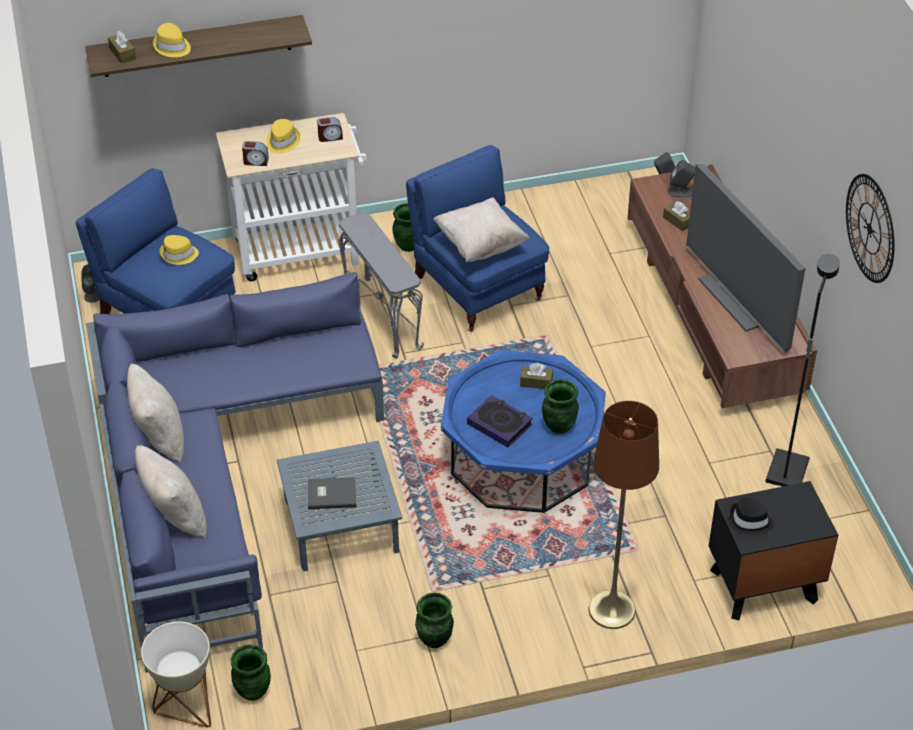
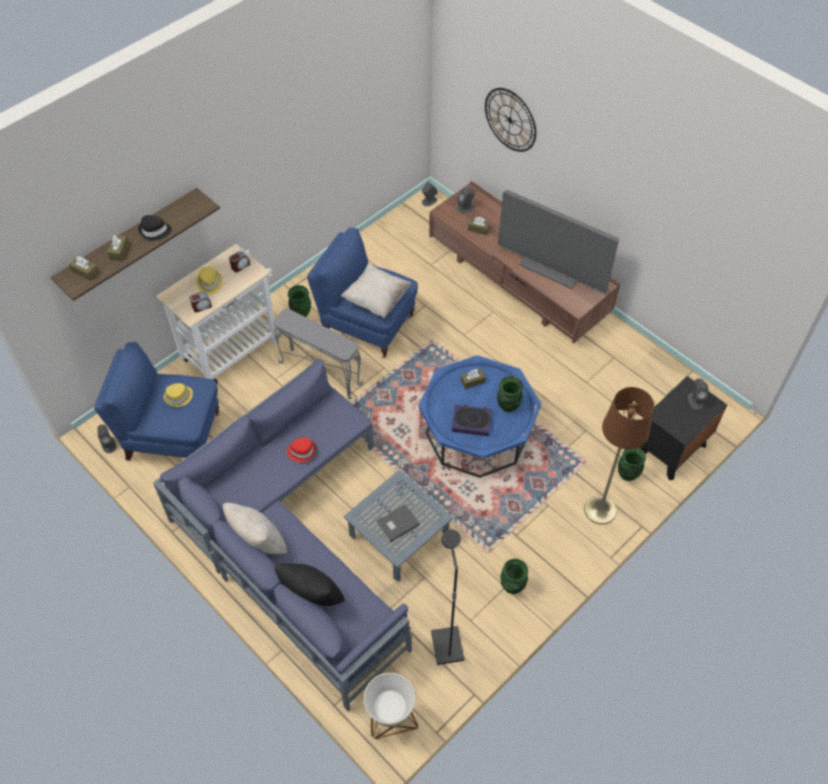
camera: 30 degrees left, 10 degrees up
beige pillow [135,445,207,539] -> black pillow [275,563,344,606]
yellow hat [153,23,191,57] -> brown tissue box [107,235,129,261]
green vase [231,644,271,701] -> green vase moved to [618,448,646,481]
black hat [730,496,773,535] -> black hat moved to [138,215,172,241]
black floor lamp [765,254,840,487] -> black floor lamp moved to [431,529,464,665]
wall clock [846,174,895,283] -> wall clock moved to [485,88,536,152]
none -> red hat [286,437,316,463]
none -> grey speaker [688,378,709,410]

